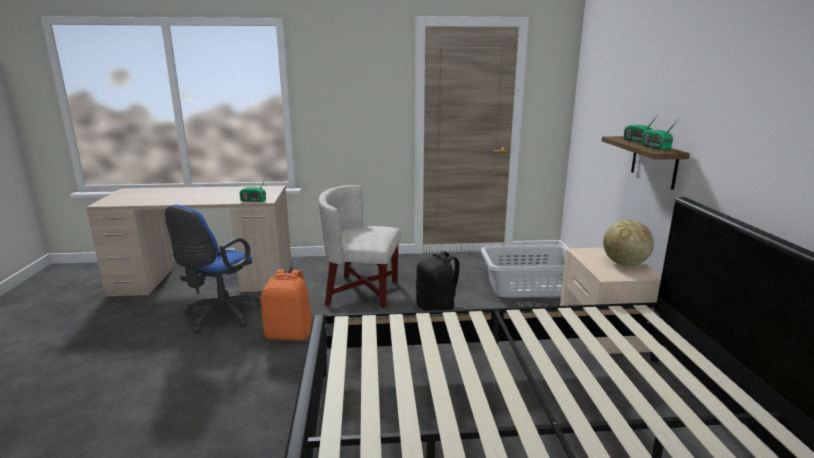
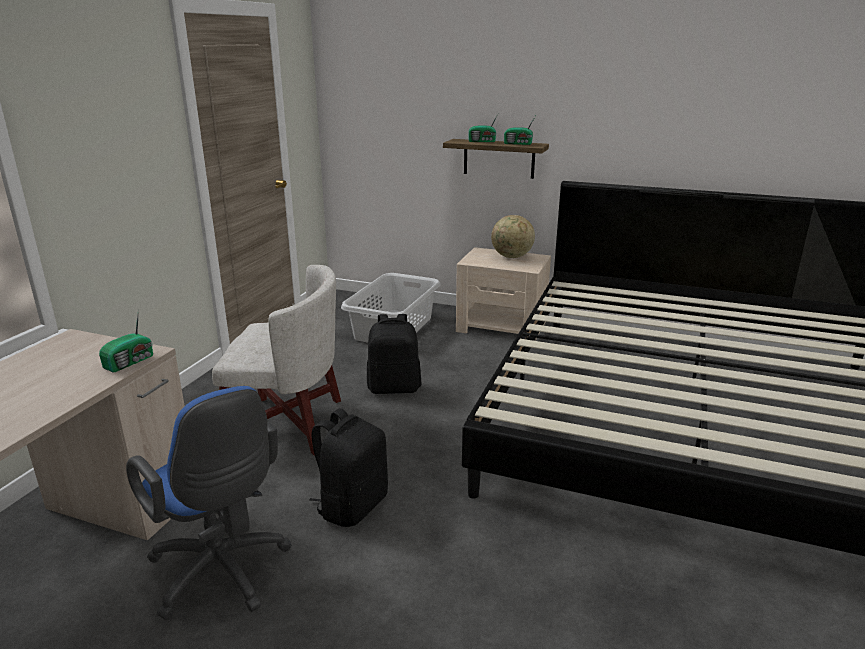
camera: 65 degrees left, 5 degrees up
orange backpack [261,269,312,341] -> black backpack [309,408,388,527]
white armchair [319,185,401,308] -> white armchair turned 120 degrees counterclockwise [212,265,341,456]

